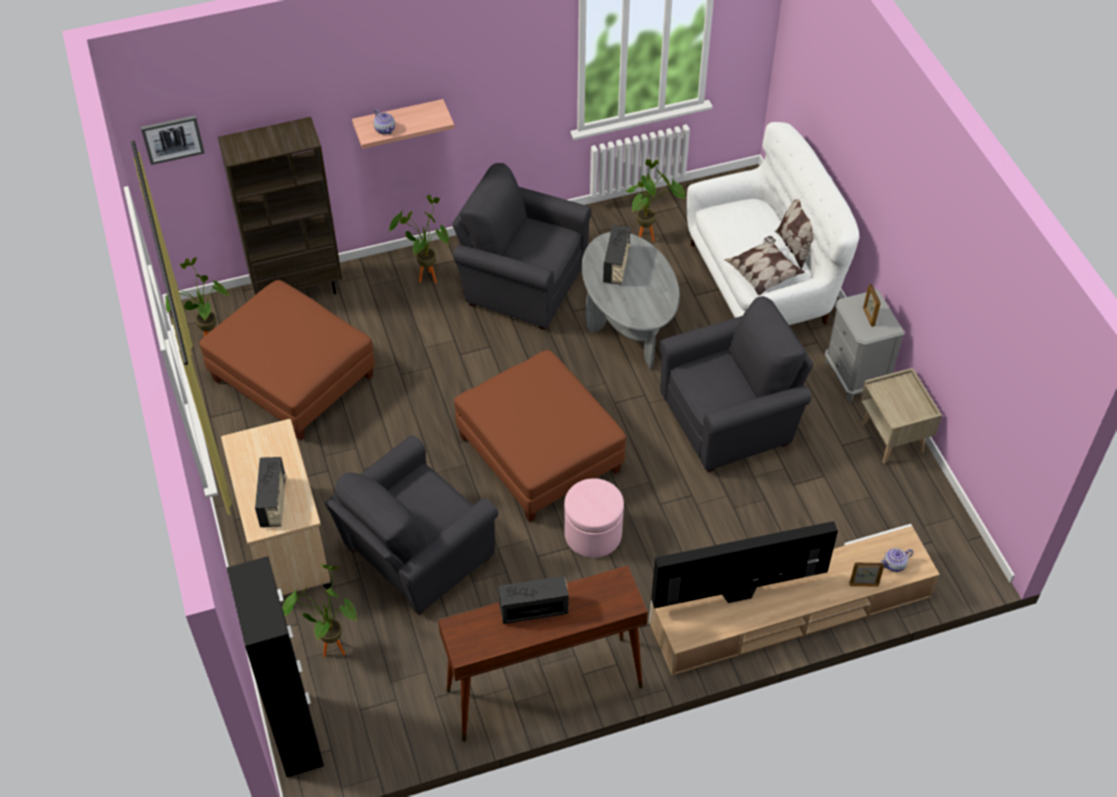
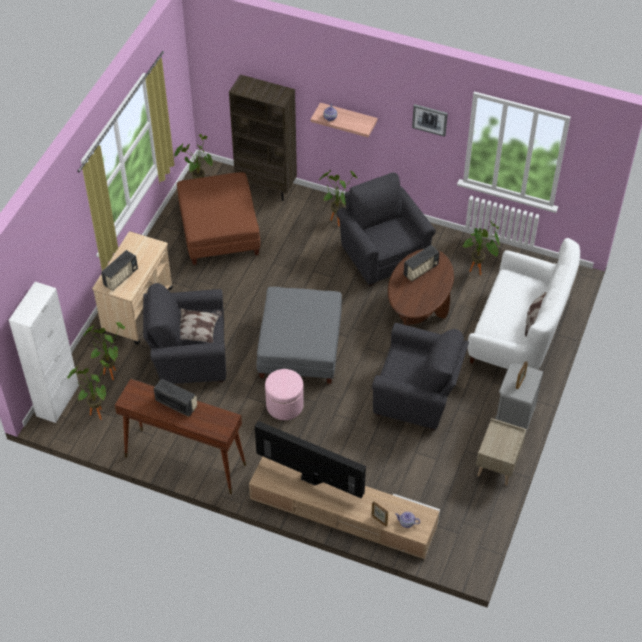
camera: 40 degrees right, 0 degrees up
picture [141,115,205,165] -> picture moved to [412,104,448,137]
black cabinet [227,556,324,777] -> white cabinet [9,282,79,423]
brown ottoman [454,350,626,522] -> grey ottoman [257,287,342,384]
grey coffee table [582,232,680,369] -> brown coffee table [388,249,454,326]
pillow [724,236,805,296] -> pillow moved to [180,308,222,343]
none -> potted plant [67,360,109,420]

